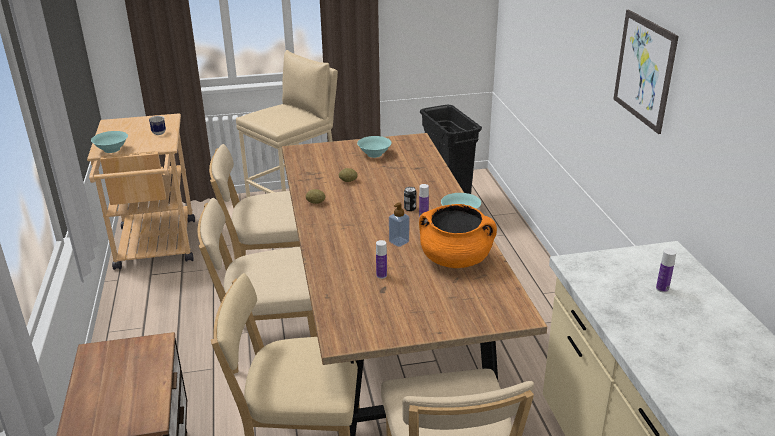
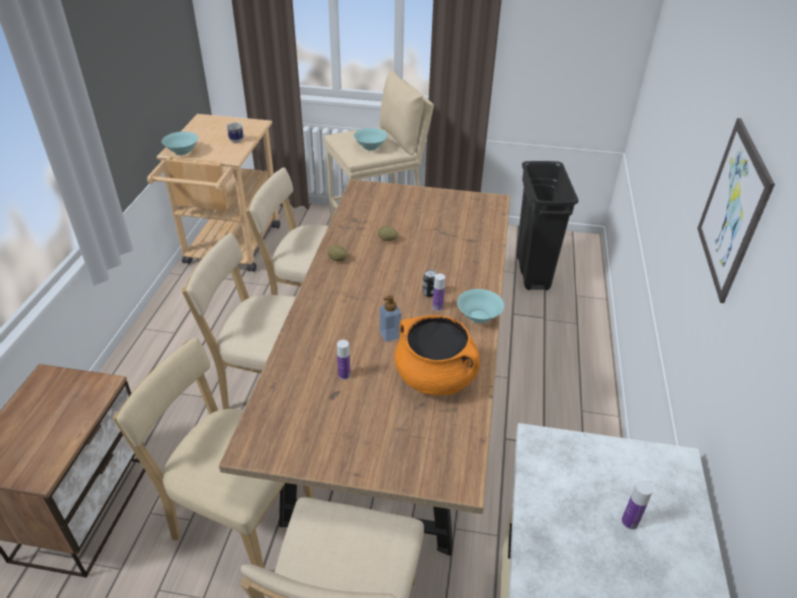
camera: 20 degrees right, 10 degrees up
turquoise bowl [357,136,392,158] -> turquoise bowl moved to [354,128,388,150]

